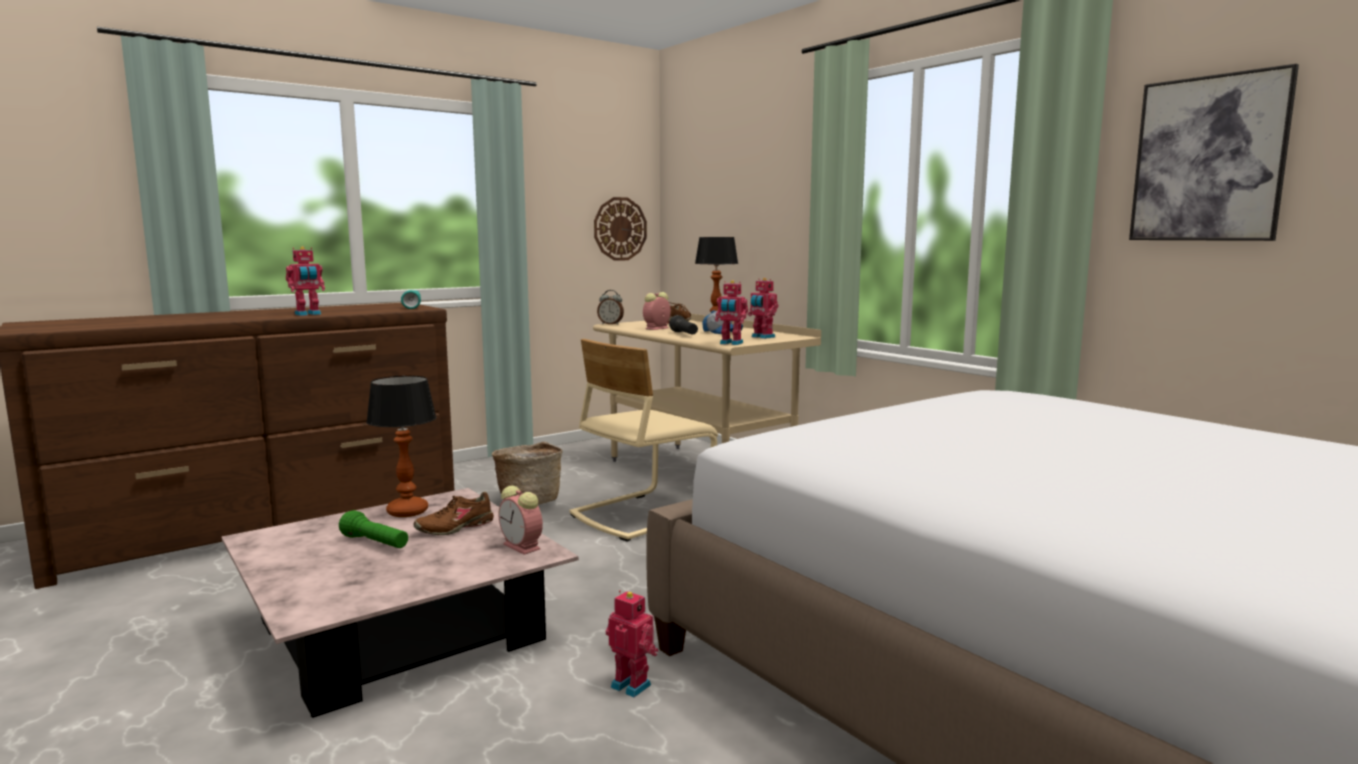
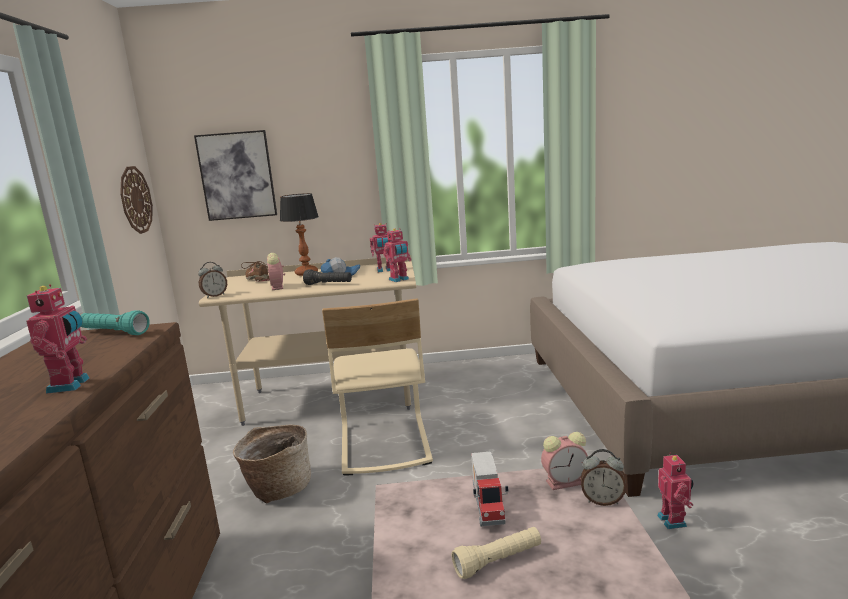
camera: 55 degrees left, 5 degrees up
green flashlight [339,510,408,548] -> beige flashlight [452,527,541,579]
table lamp [366,375,436,517] -> none
brown shoe [413,491,494,535] -> toy truck [471,451,508,527]
toy robot [606,590,659,697] -> toy robot turned 105 degrees clockwise [657,453,693,529]
picture [1129,64,1299,241] -> picture moved to [194,130,277,221]
none -> alarm clock [581,449,626,506]

